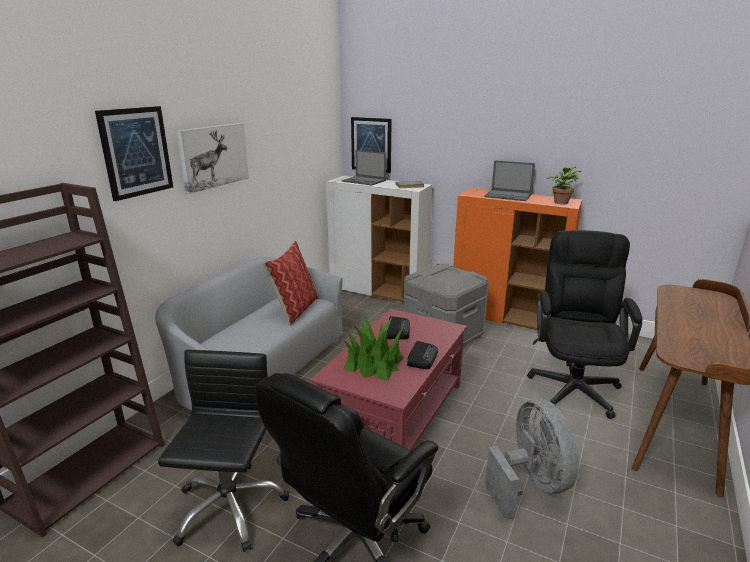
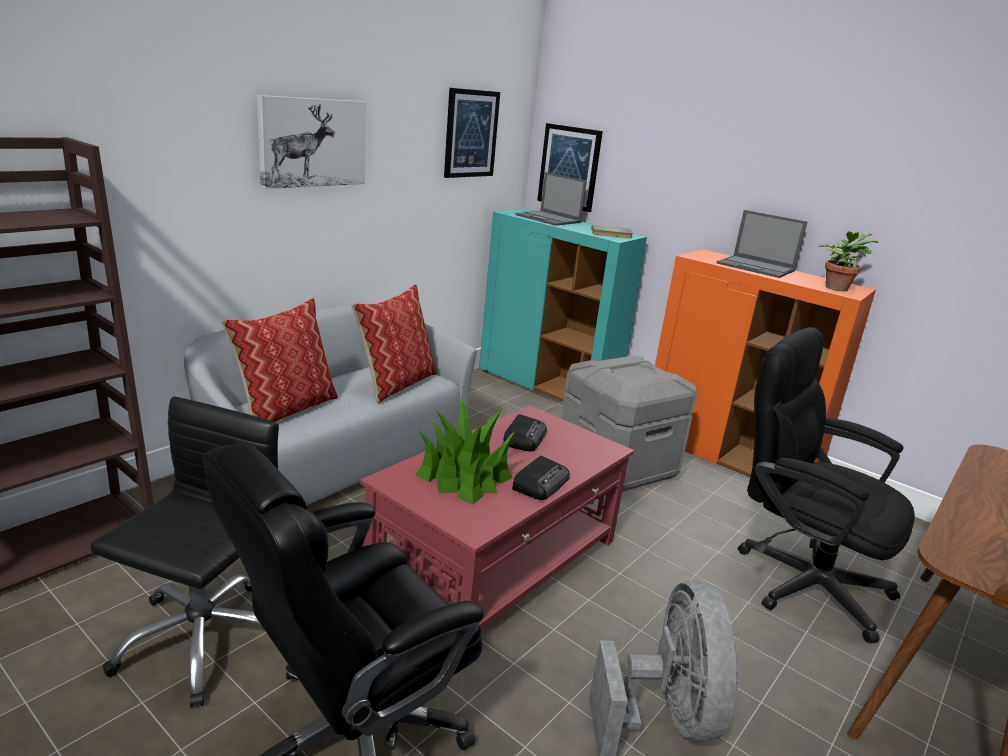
camera: 10 degrees right, 0 degrees up
picture [95,106,173,201] -> picture moved to [444,88,500,178]
white cabinet [326,175,432,302] -> turquoise cabinet [479,209,647,402]
black office chair [527,230,642,419] -> black office chair turned 75 degrees counterclockwise [738,327,915,643]
none -> pillow [221,298,338,422]

